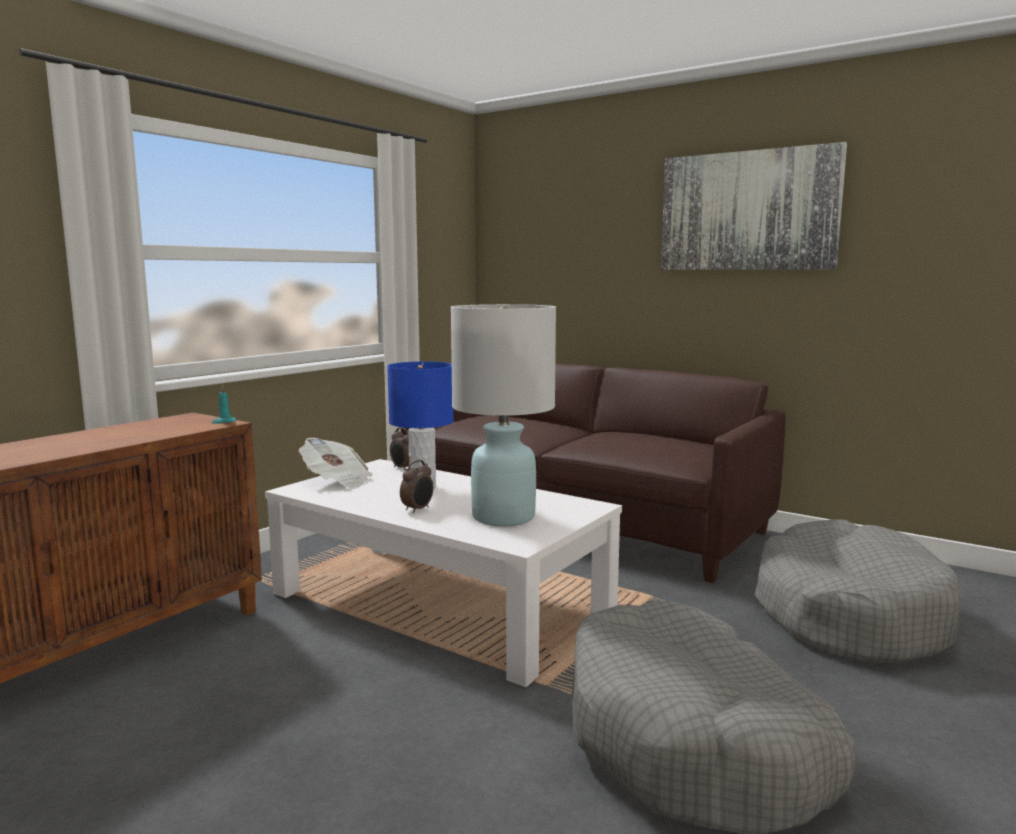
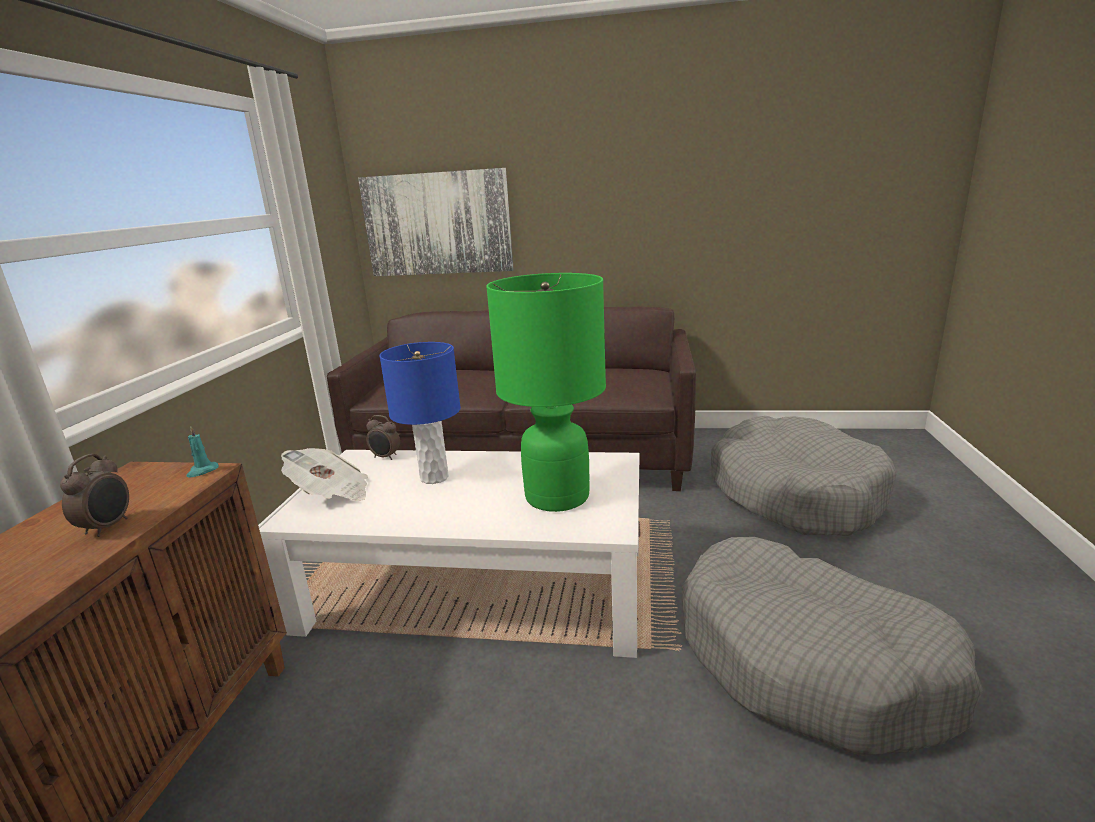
camera: 25 degrees left, 10 degrees up
alarm clock [400,460,433,513] -> alarm clock moved to [60,454,129,537]
white table lamp [451,304,556,526] -> green table lamp [486,273,606,512]
picture [661,142,847,270] -> picture moved to [358,168,514,276]

